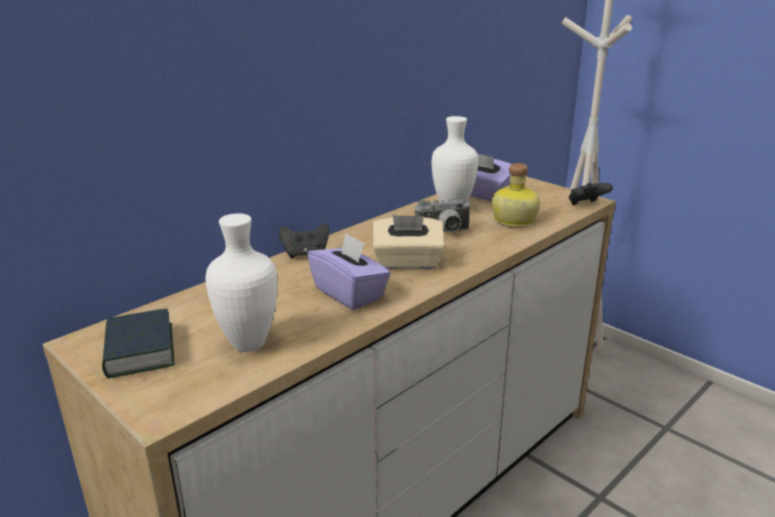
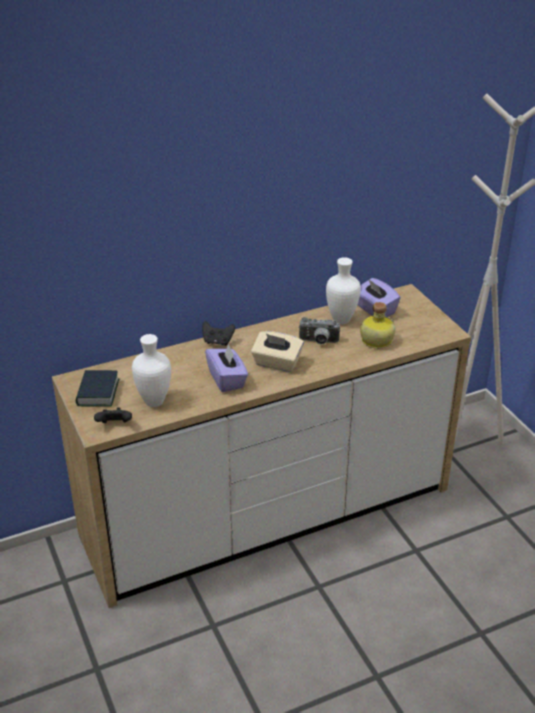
camera: 20 degrees right, 10 degrees up
black game controller [569,183,613,205] -> black game controller moved to [94,407,132,423]

